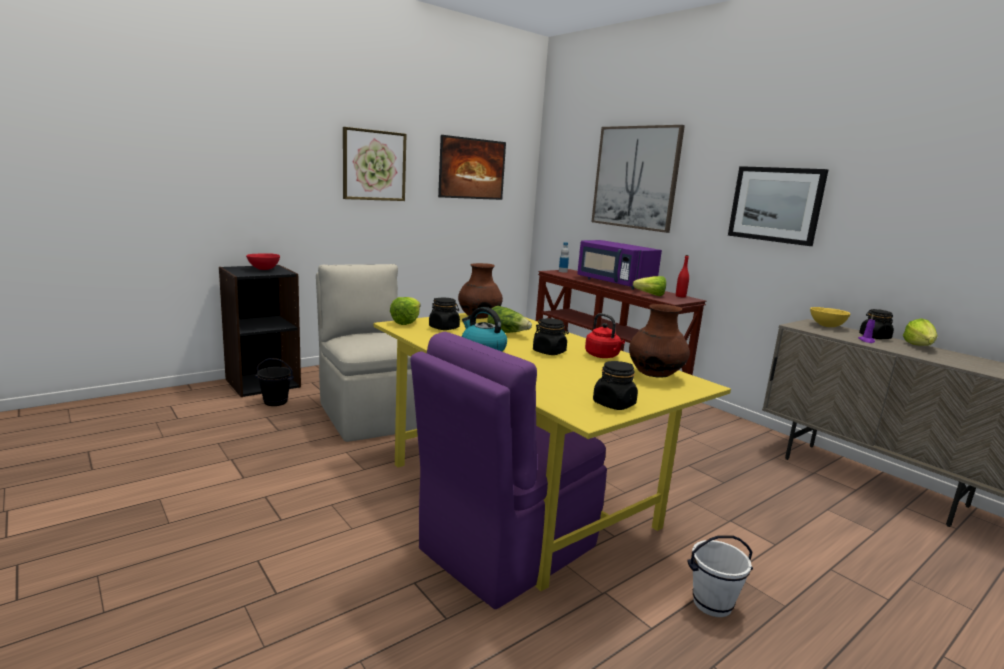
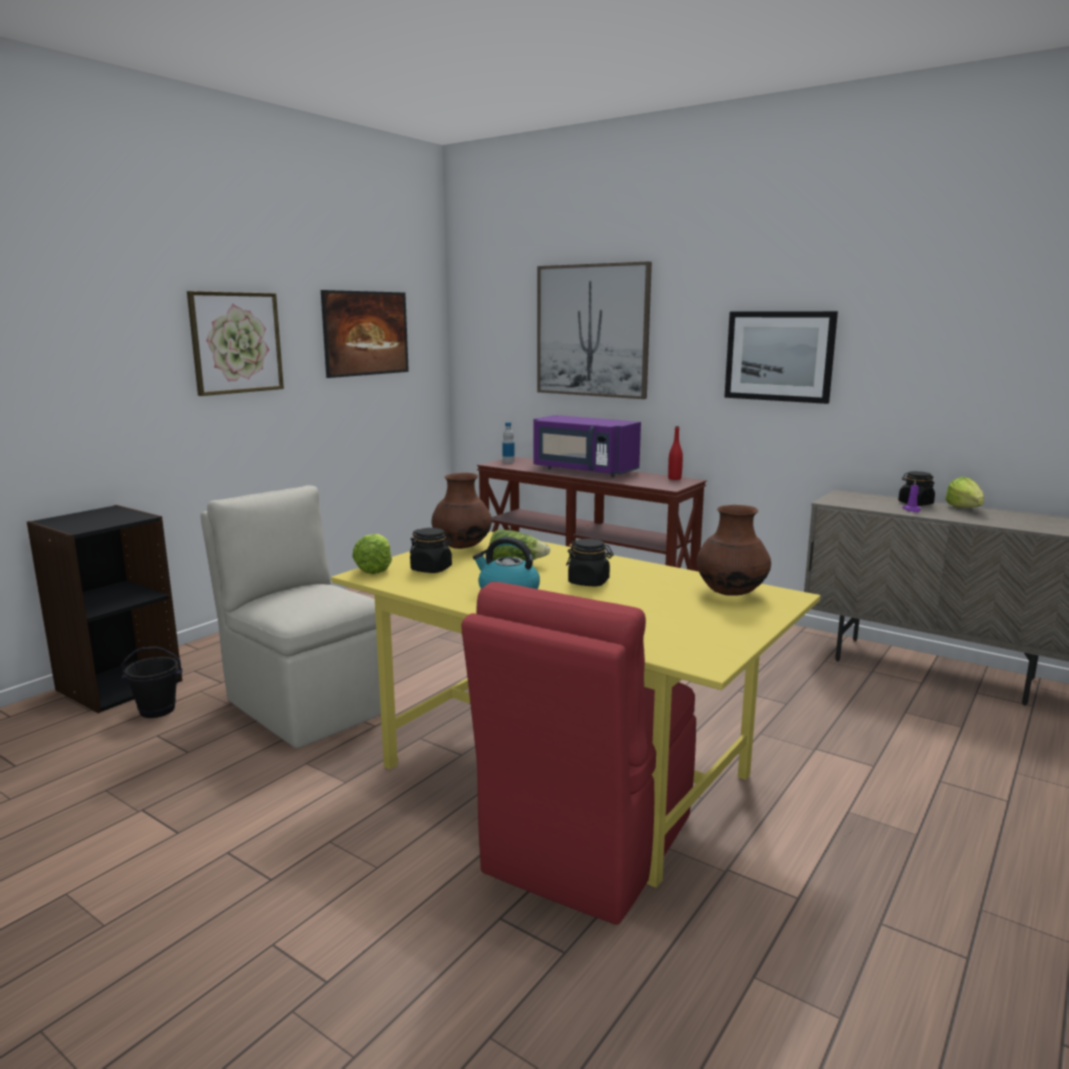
camera: 15 degrees left, 0 degrees up
red bowl [246,253,280,270] -> none
purple chair [410,332,607,609] -> red chair [461,582,696,925]
red kettle [585,313,625,358] -> none
black jar [593,361,638,410] -> none
lettuce [633,276,666,296] -> none
white bucket [687,535,753,617] -> none
yellow bowl [810,307,850,327] -> none

